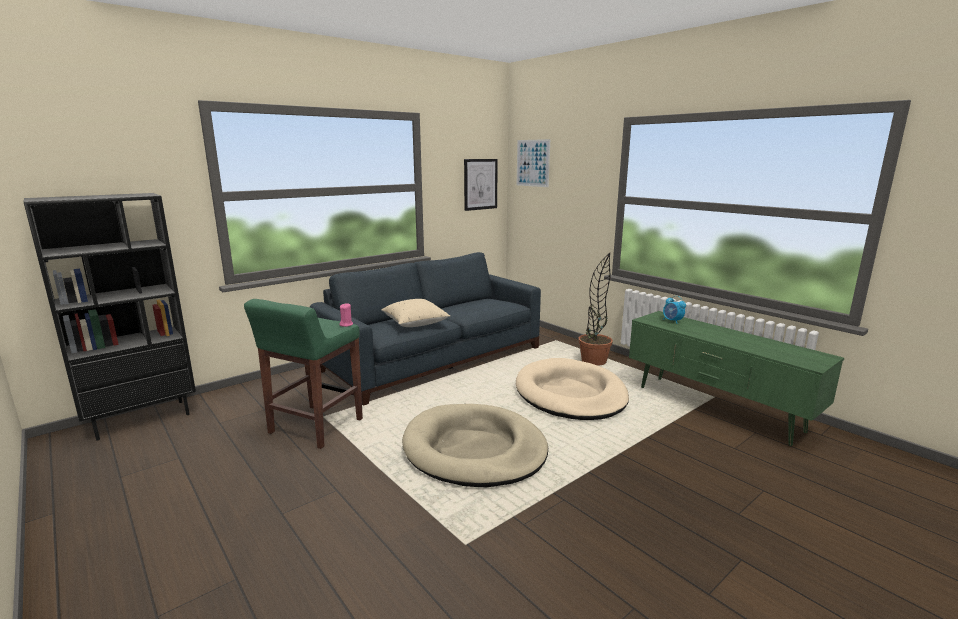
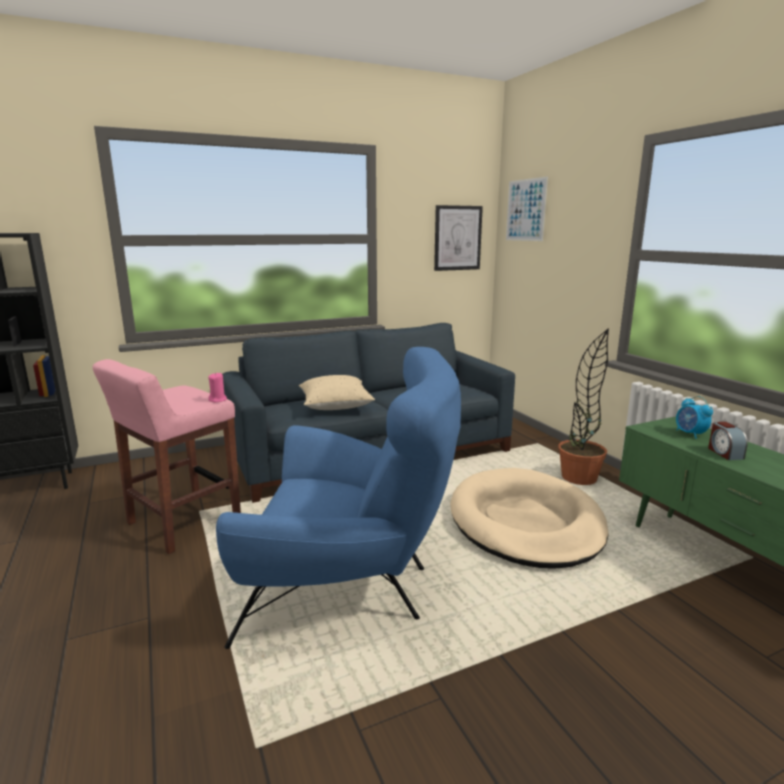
camera: 15 degrees right, 0 degrees up
green stool [244,299,363,449] -> pink stool [92,359,241,554]
beige dog bed [402,404,548,487] -> blue armchair [216,347,461,649]
none -> alarm clock [708,422,748,460]

